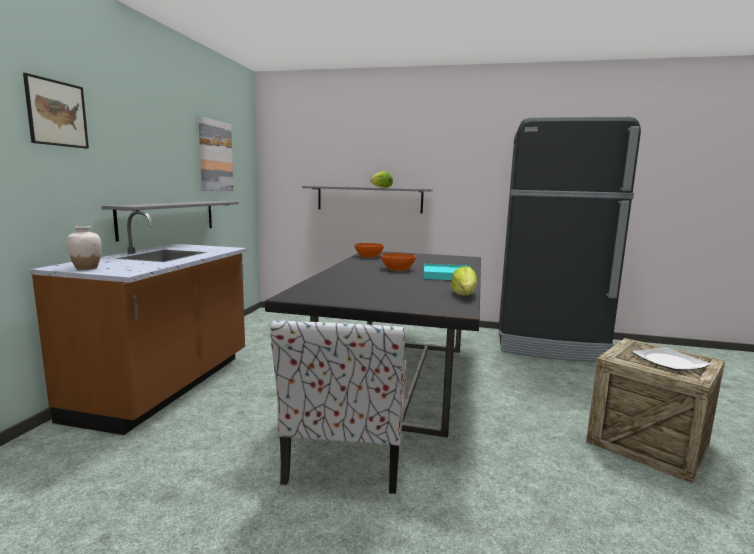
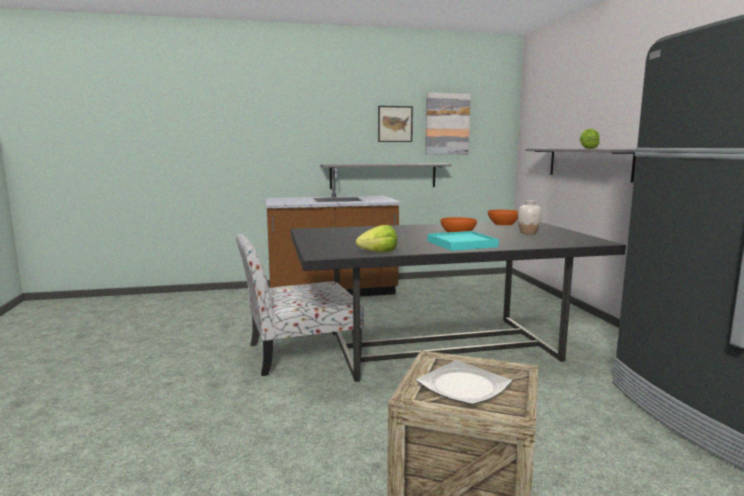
camera: 65 degrees right, 0 degrees up
picture [23,73,89,149] -> picture moved to [378,106,413,142]
white vase [67,226,102,270] -> white vase moved to [518,200,542,235]

